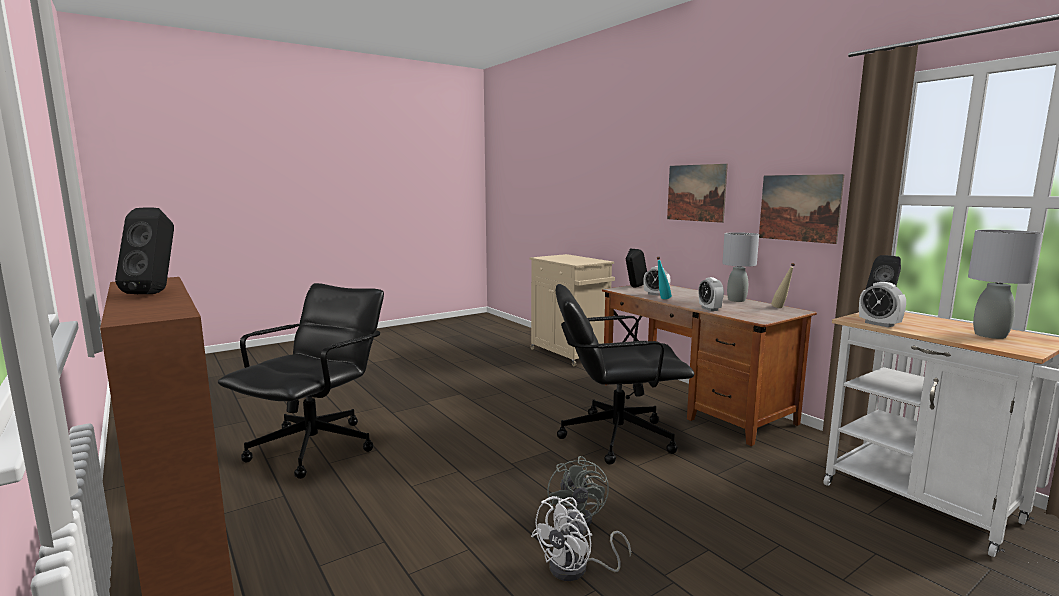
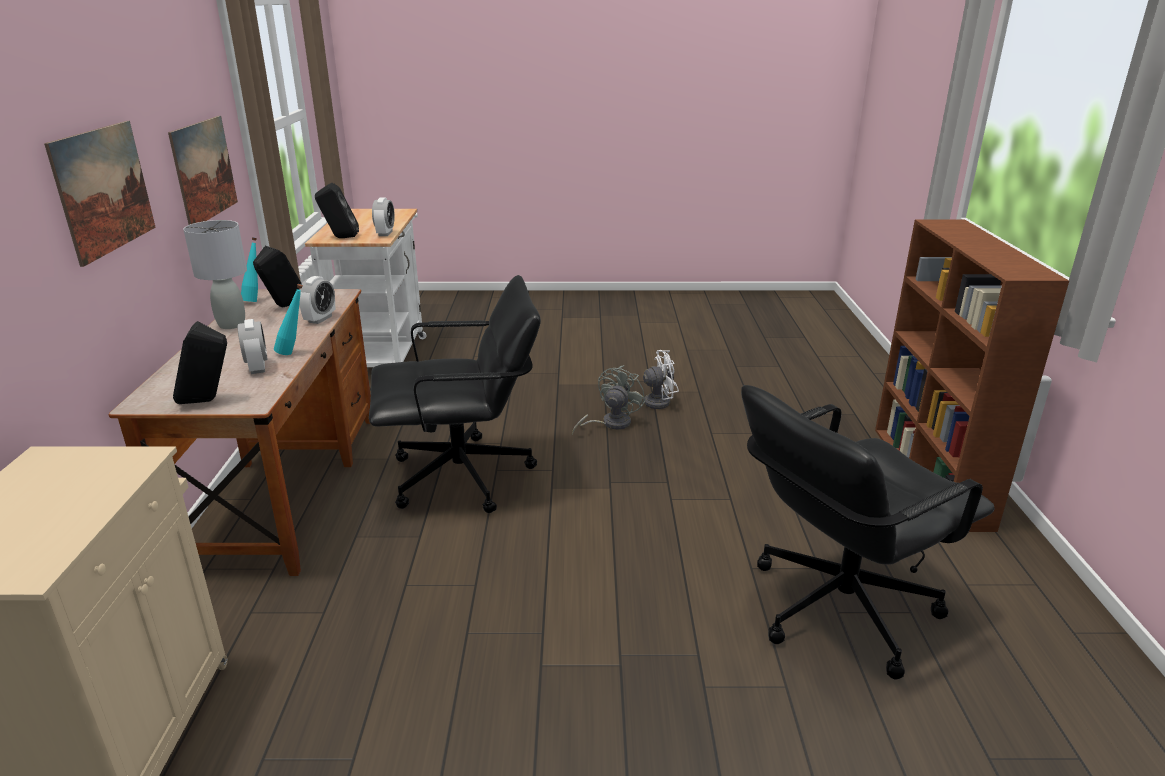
camera: 145 degrees left, 15 degrees up
black speaker [115,207,174,294] -> black speaker moved to [253,246,302,307]
black office chair [556,284,694,465] -> black office chair turned 45 degrees counterclockwise [369,275,541,513]
beige bottle [771,263,795,308] -> turquoise bottle [241,238,258,302]
grey table lamp [968,230,1042,339] -> none

